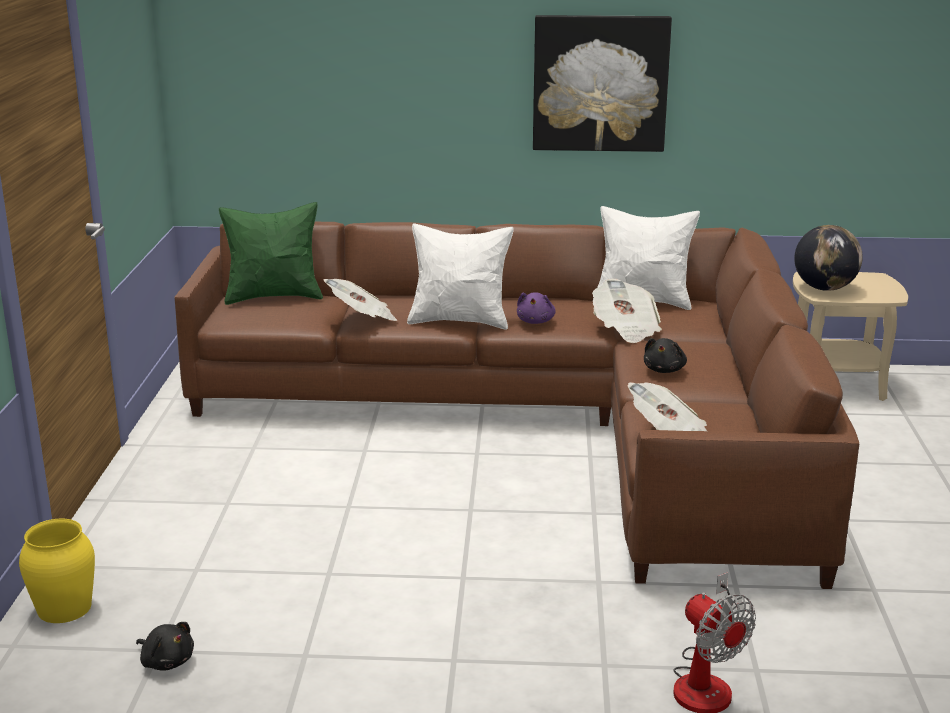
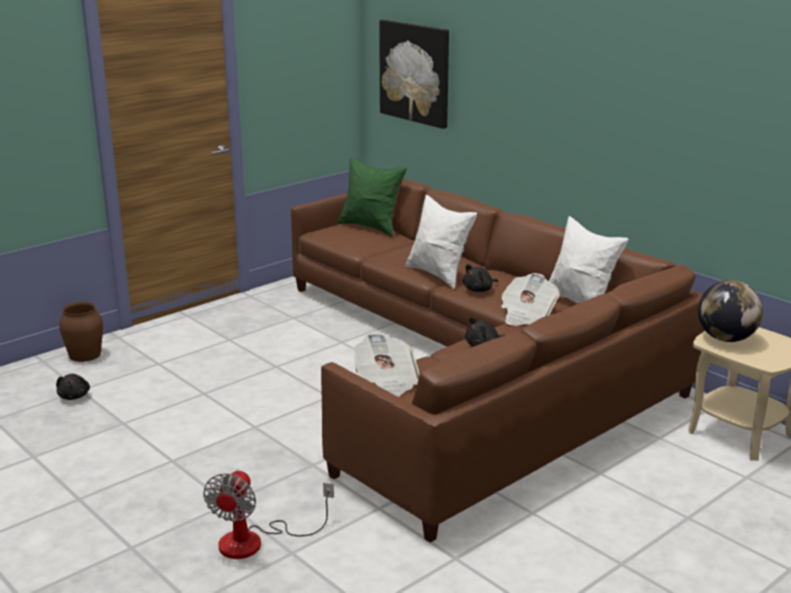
camera: 45 degrees right, 0 degrees up
yellow vase [19,519,95,623] -> brown vase [59,302,103,362]
newspaper [323,279,398,321] -> none
purple plush toy [517,292,556,324] -> black plush toy [463,264,498,292]
picture [533,15,672,152] -> picture moved to [379,20,449,129]

